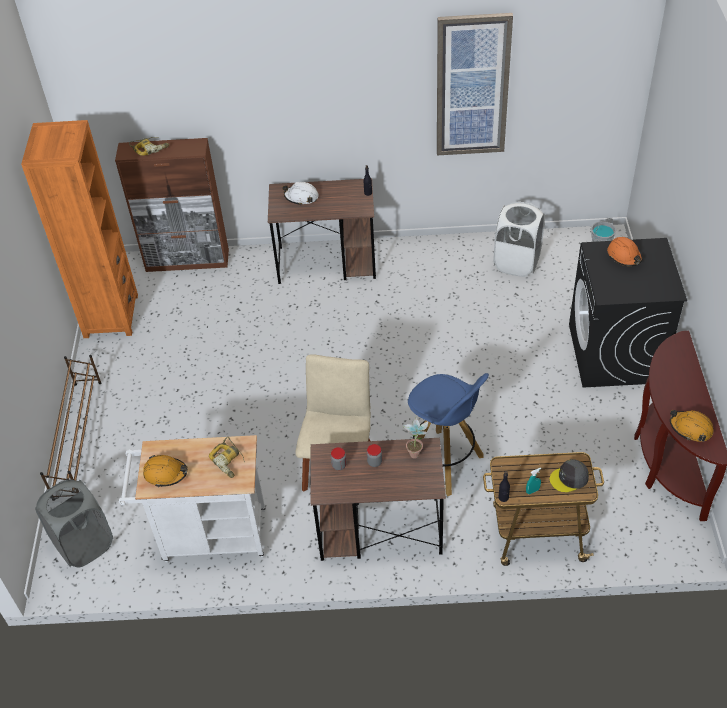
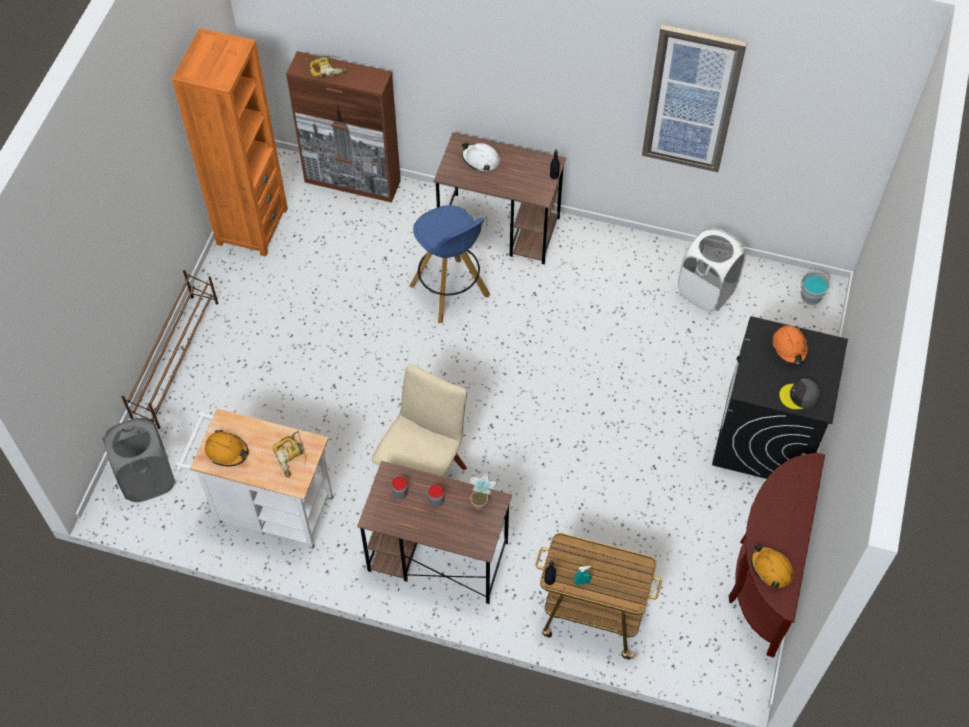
camera: 15 degrees right, 10 degrees up
blue stool [408,373,489,496] -> blue stool moved to [409,205,490,323]
grey cap [550,459,589,492] -> grey cap moved to [779,378,820,410]

